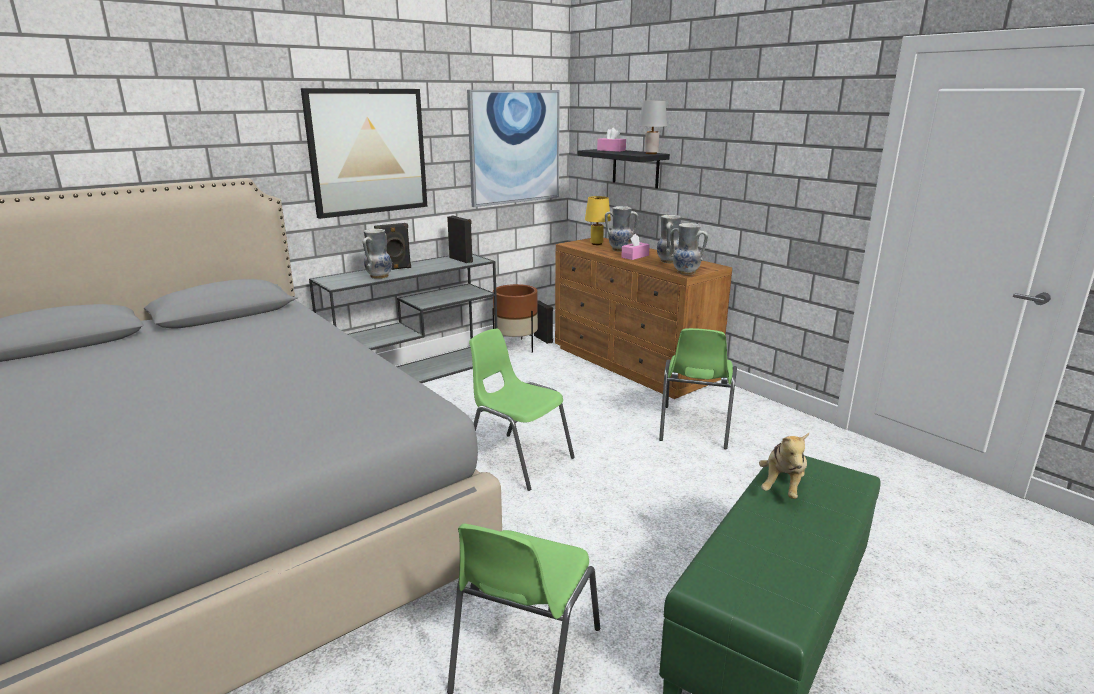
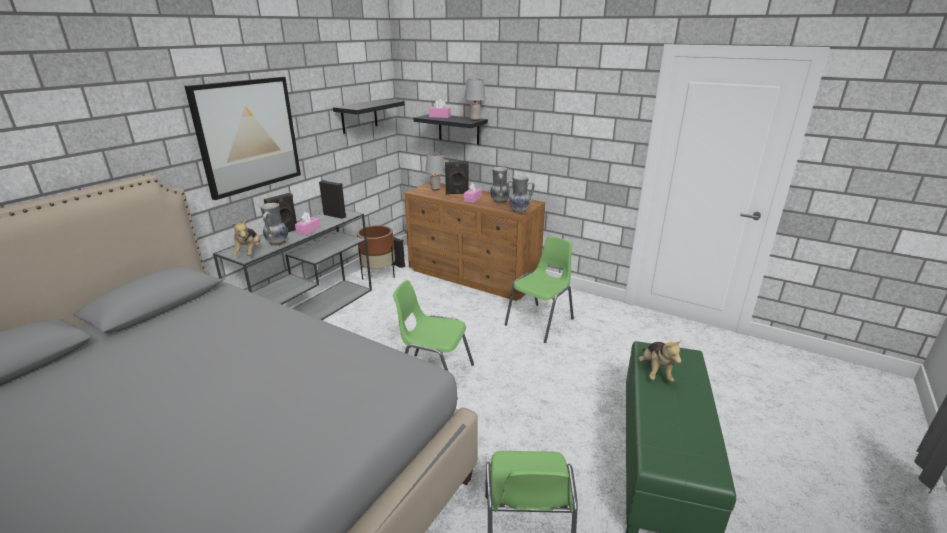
camera: 20 degrees left, 5 degrees up
picture [467,90,560,207] -> black shelf [333,99,405,134]
yellow table lamp [585,196,611,245] -> grey table lamp [425,153,445,191]
vase [605,206,638,252] -> black speaker [445,161,469,195]
green chair [659,328,737,449] -> green chair turned 135 degrees counterclockwise [505,236,574,343]
none -> plush toy [233,220,261,256]
none -> pink tissue box [295,212,321,235]

